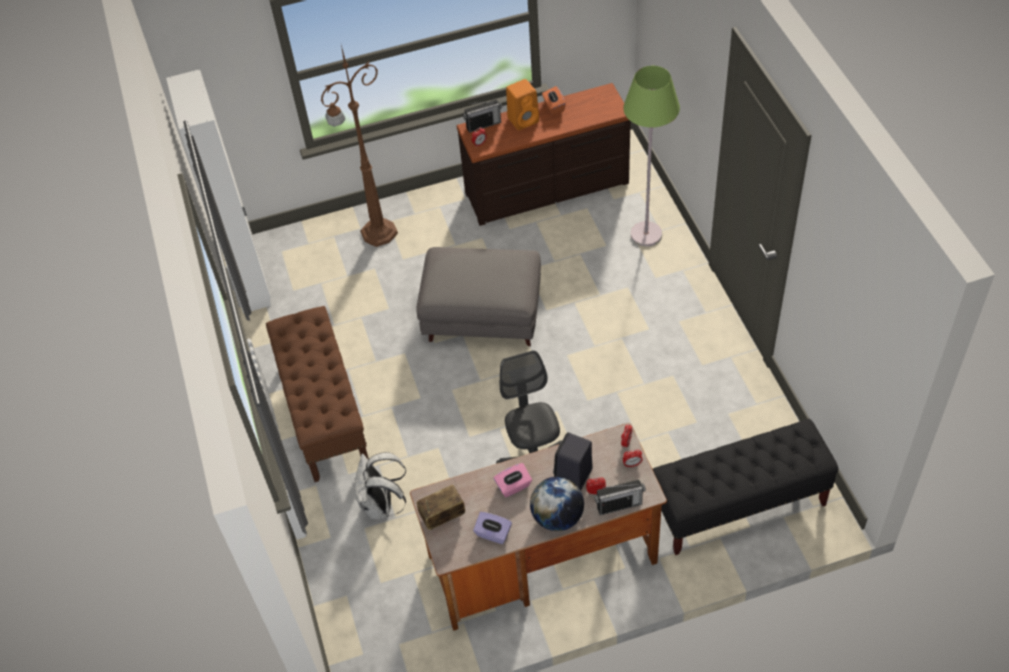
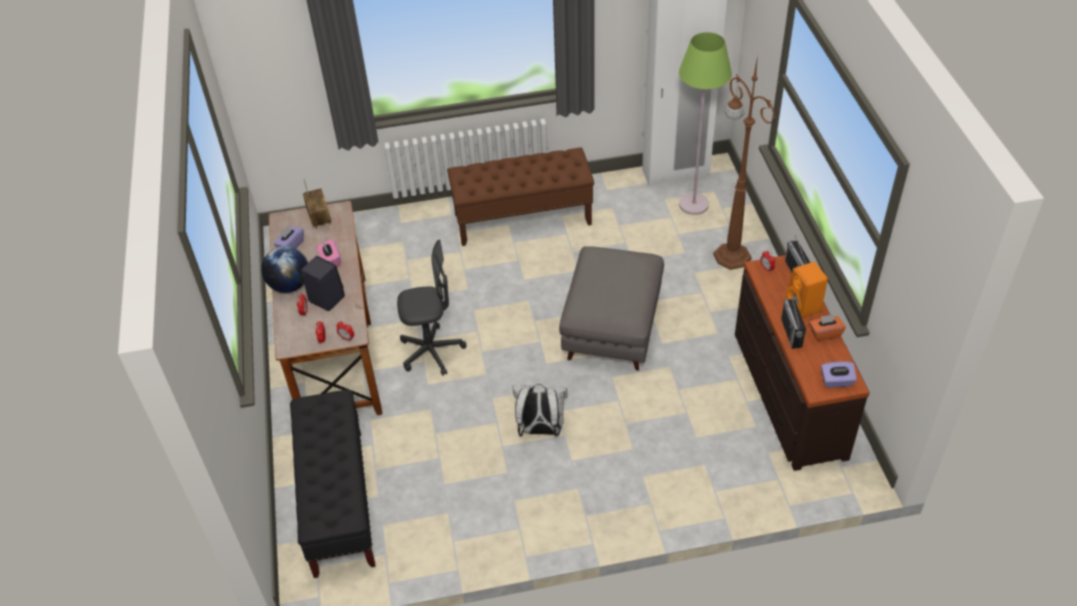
camera: 95 degrees right, 5 degrees down
white backpack [355,452,406,519] -> white backpack moved to [512,384,568,437]
radio [594,480,646,515] -> radio moved to [781,294,806,349]
green floor lamp [623,66,680,247] -> green floor lamp moved to [679,32,732,215]
none -> purple tissue box [821,361,857,388]

